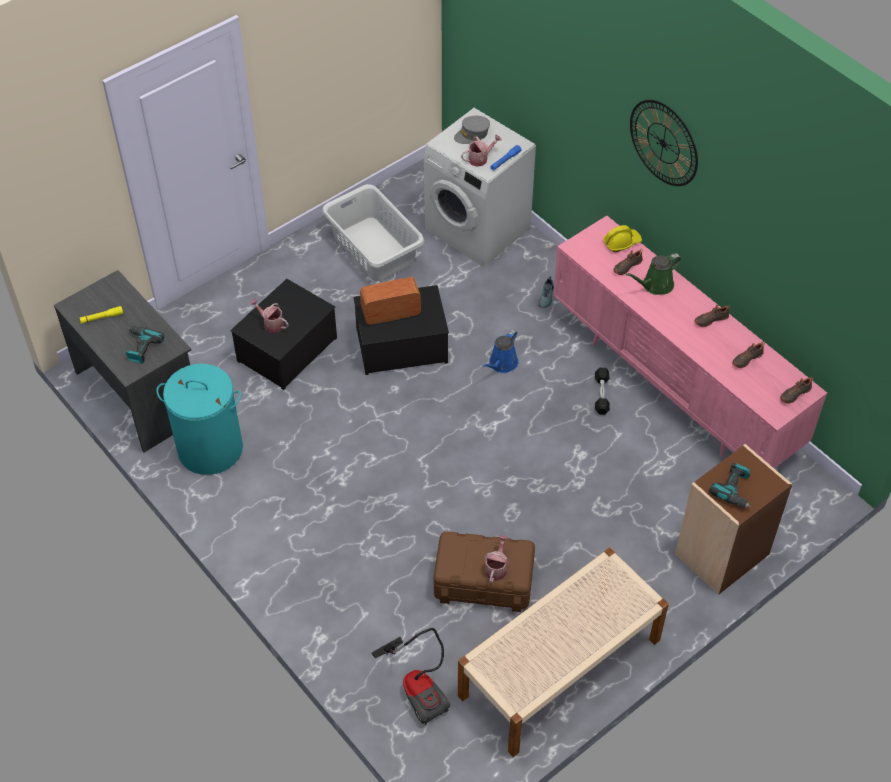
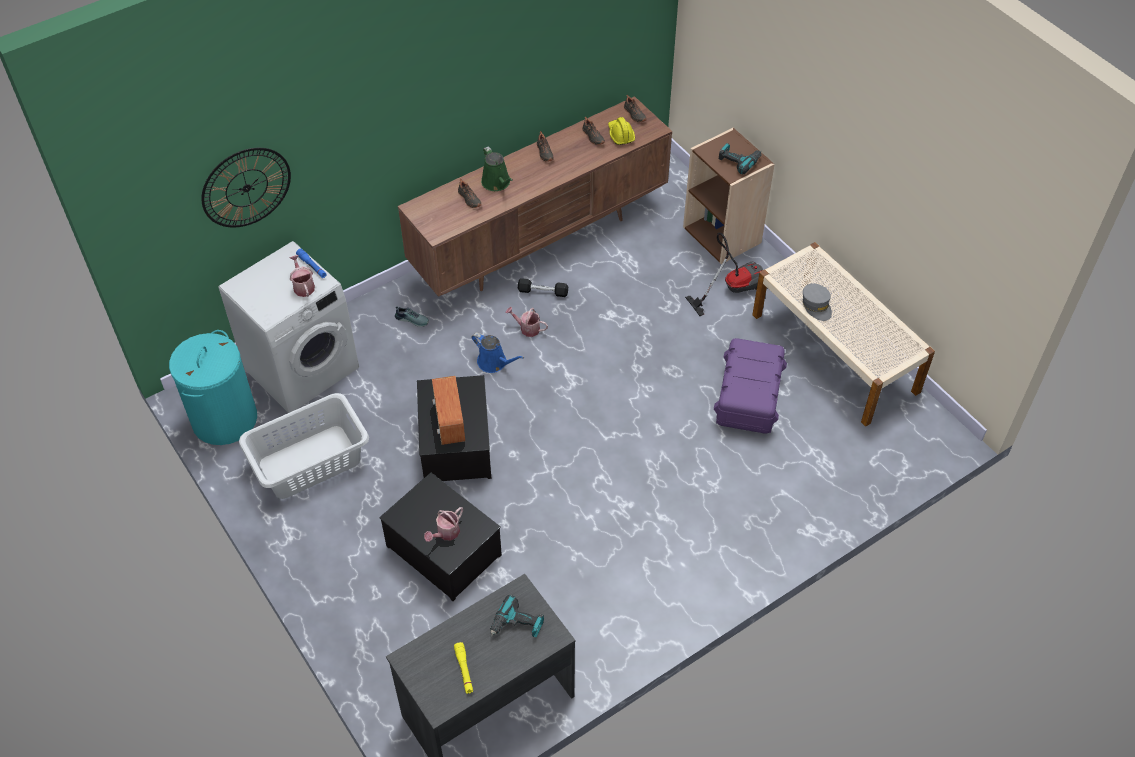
camera: 85 degrees left, 0 degrees up
turquoise laundry basket [156,364,243,475] -> turquoise laundry basket moved to [169,330,257,445]
vacuum cleaner [371,628,450,725] -> vacuum cleaner moved to [685,232,763,316]
brown storage box [434,531,535,612] -> purple storage box [714,338,787,434]
grey cap [454,116,490,144] -> grey cap moved to [803,283,832,321]
watering can [484,535,508,583] -> watering can moved to [505,307,548,337]
pink cabinet [553,216,827,468] -> brown cabinet [398,96,672,297]
yellow hard hat [603,225,642,252] -> yellow hard hat moved to [608,117,635,145]
wall clock [630,100,698,186] -> wall clock moved to [201,148,291,227]

